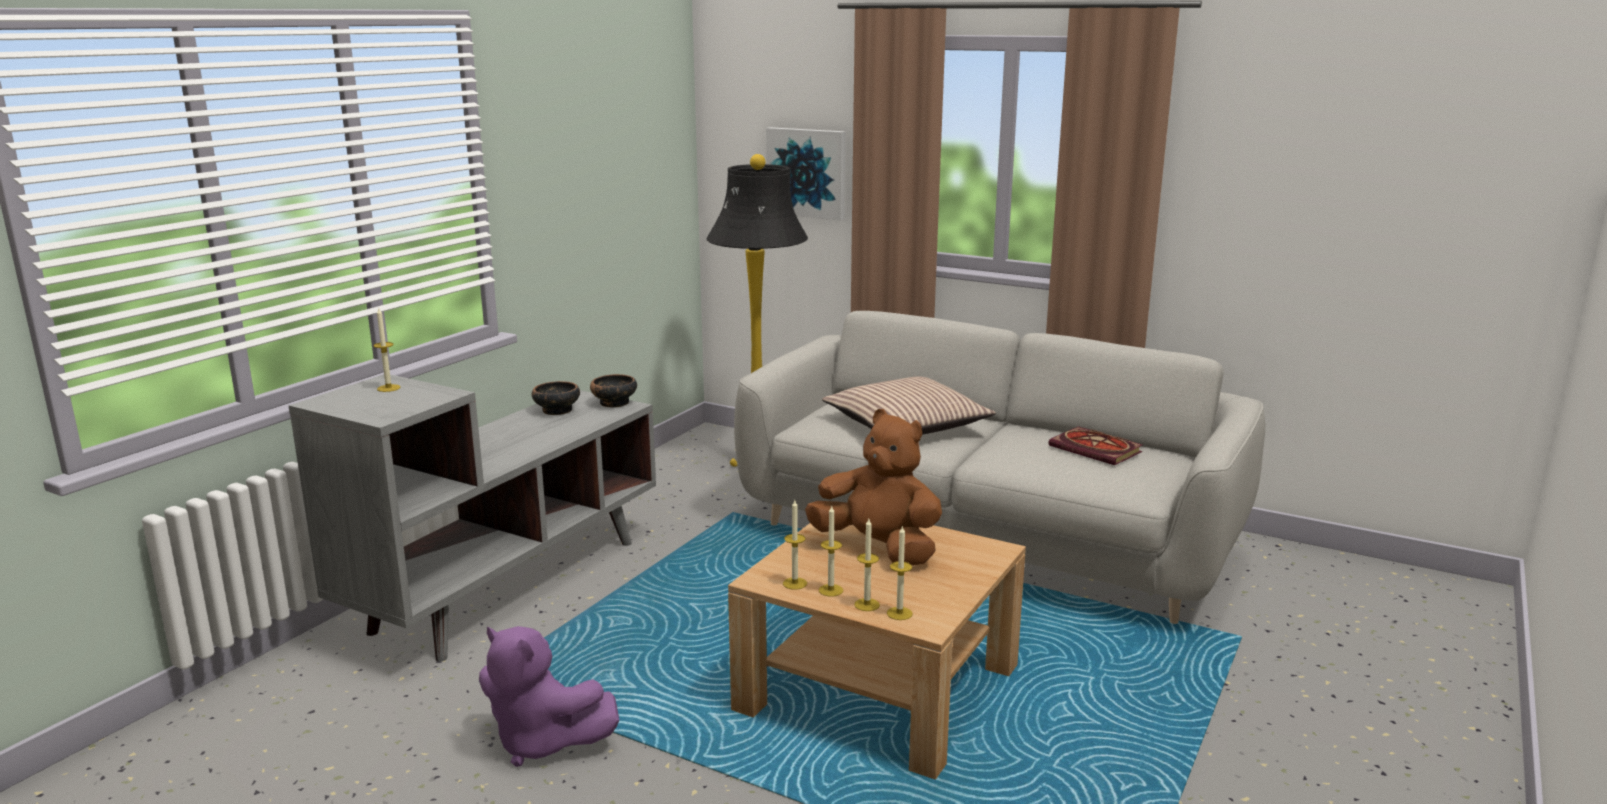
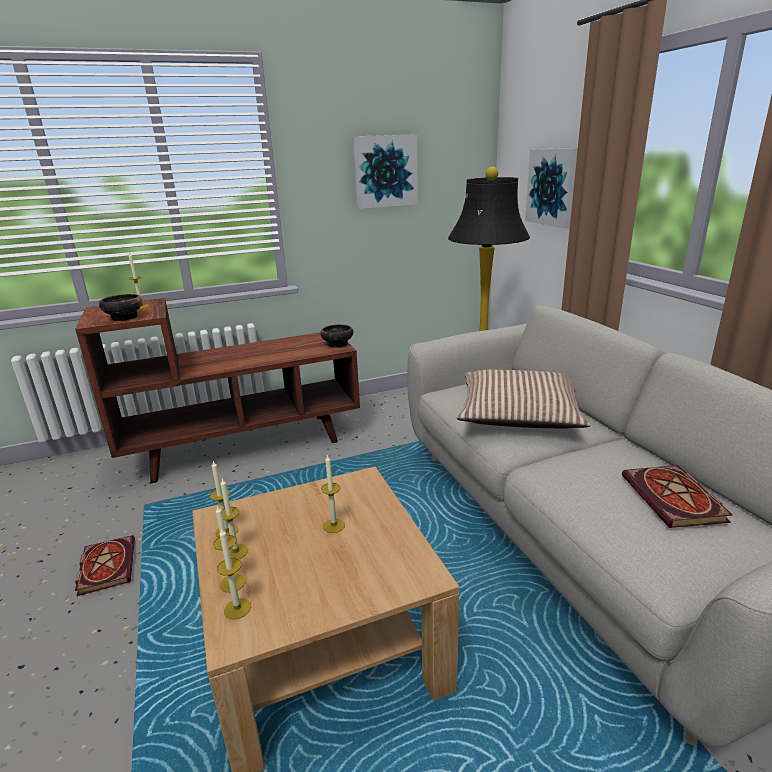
camera: 40 degrees right, 5 degrees up
grey tv stand [288,374,656,662] -> brown tv stand [75,298,360,483]
purple plush toy [479,626,619,767] -> book [75,535,135,596]
bowl [532,381,580,415] -> bowl moved to [99,294,142,321]
brown plush toy [805,409,942,565] -> candle [321,454,345,533]
none -> picture [352,134,418,209]

